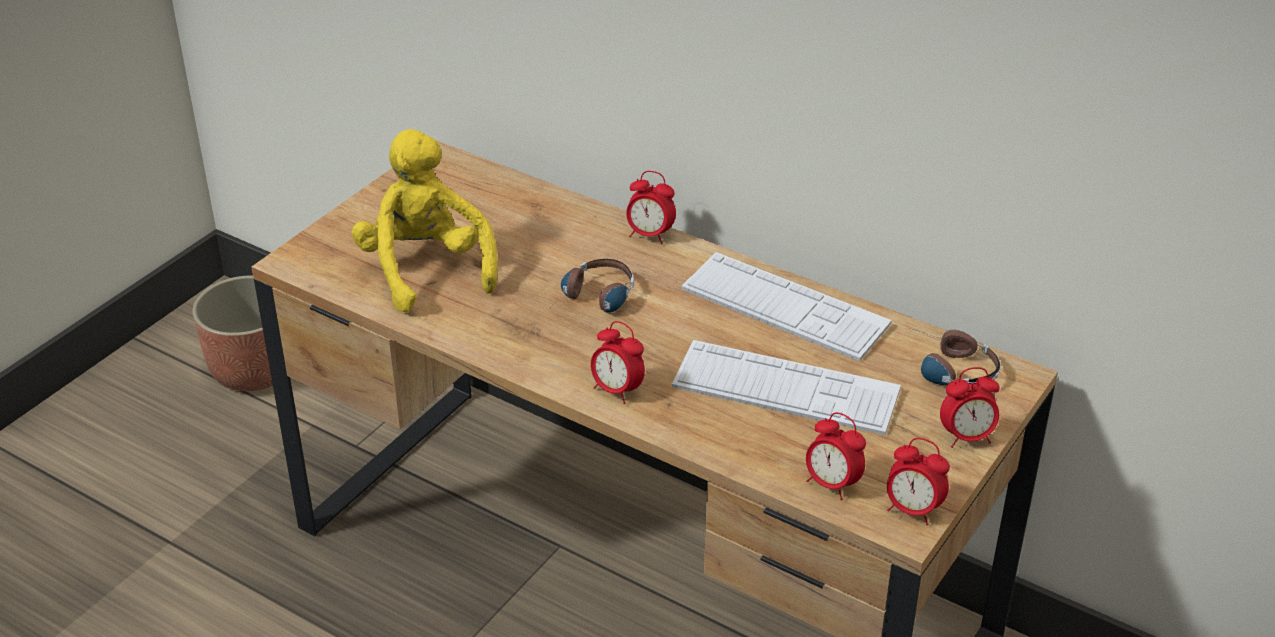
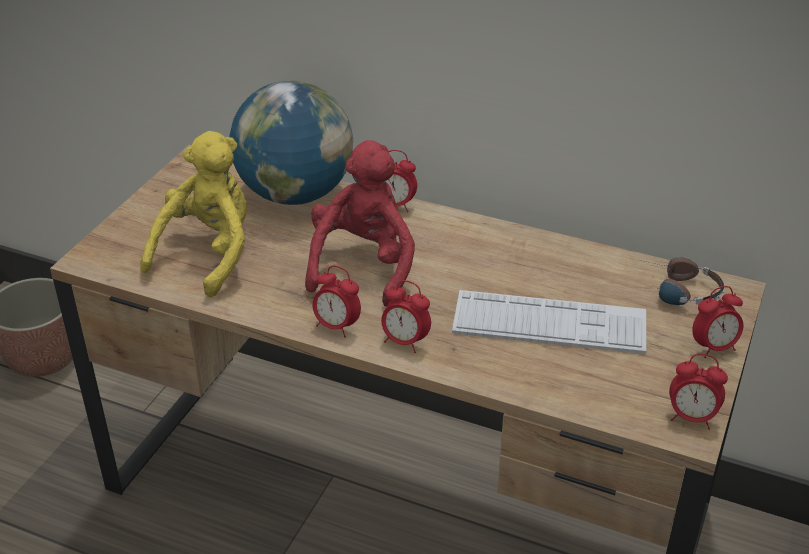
camera: 10 degrees left, 0 degrees up
yellow plush toy [352,129,497,312] -> yellow plush toy turned 60 degrees clockwise [140,131,247,297]
headphones [551,259,634,313] -> red plush toy [305,140,415,307]
keyboard [682,252,892,361] -> none
alarm clock [806,412,866,500] -> alarm clock moved to [312,266,361,338]
none -> globe [229,81,353,205]

